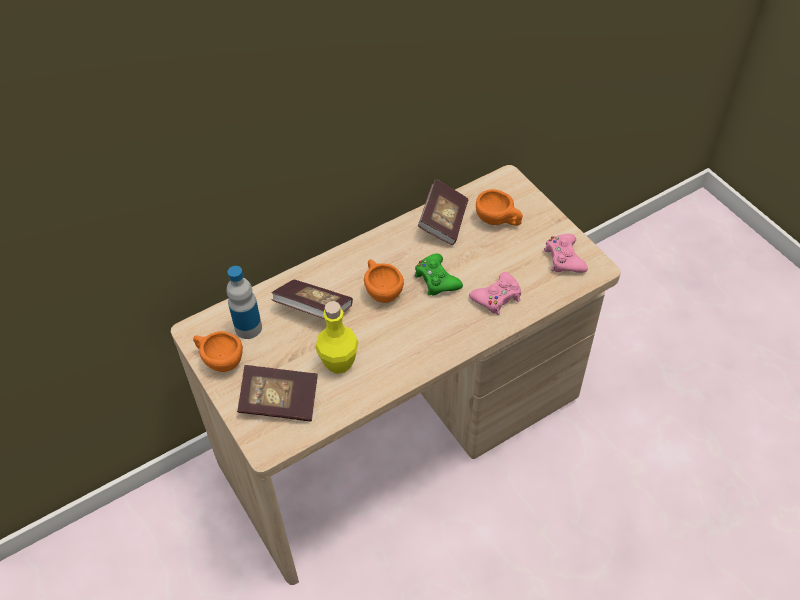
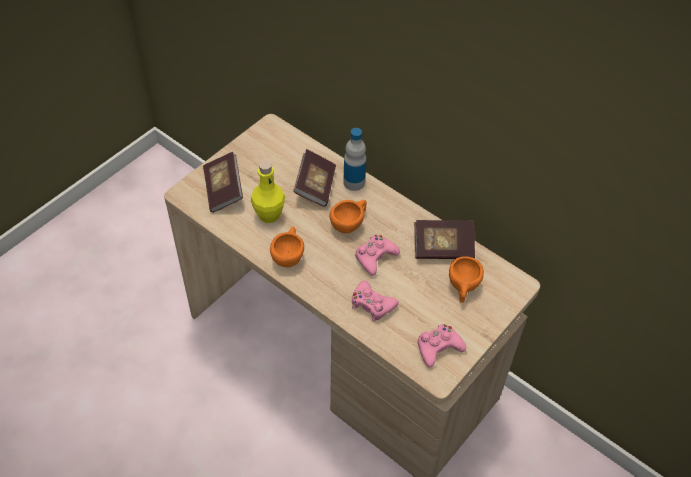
camera: 70 degrees right, 0 degrees up
orange cup [193,331,243,372] -> orange cup moved to [270,226,304,267]
bottle [227,266,262,339] -> bottle moved to [343,128,366,191]
green game controller [415,253,463,296] -> pink game controller [355,235,400,276]

